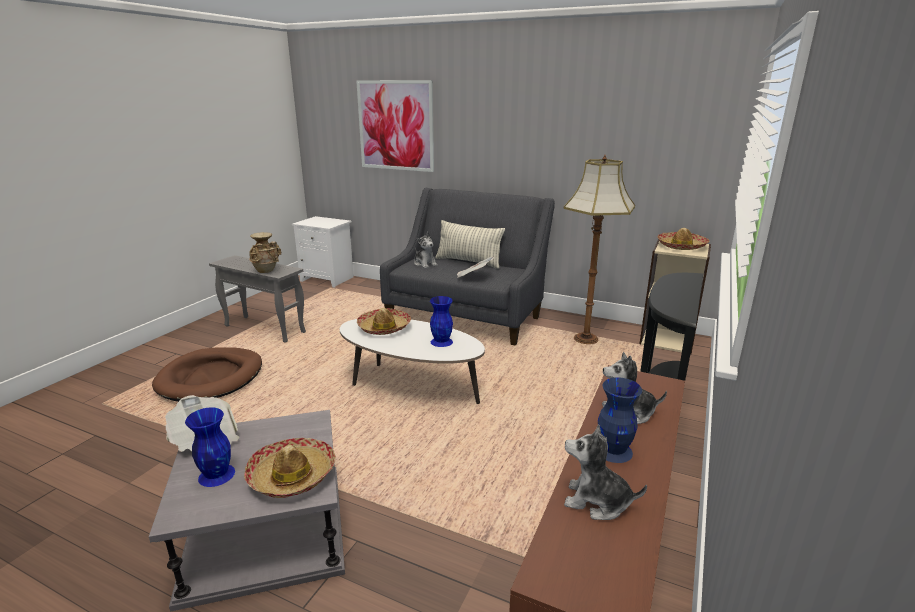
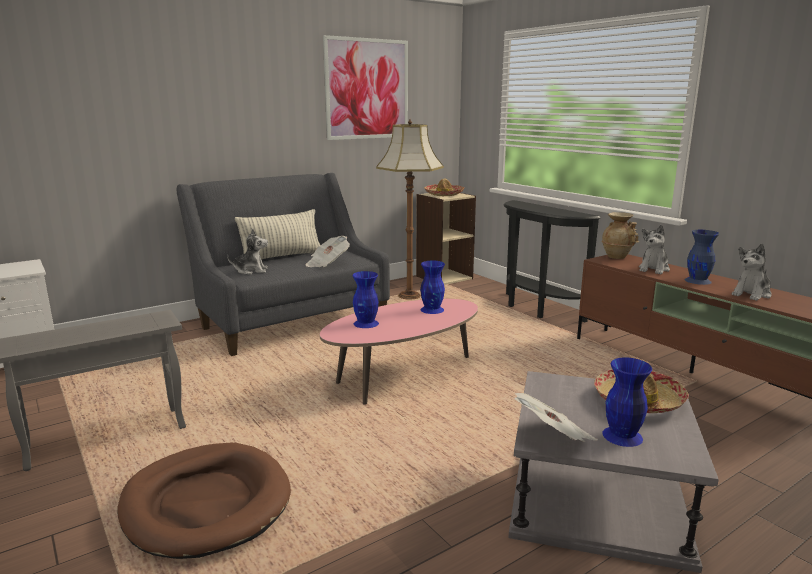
camera: 60 degrees left, 5 degrees down
beige vase [249,232,281,273] -> beige vase moved to [601,212,639,259]
white coffee table [340,319,485,404] -> pink coffee table [320,299,478,405]
picture [356,80,434,172] -> picture moved to [323,35,408,140]
hat [357,308,411,335] -> blue vase [352,271,379,328]

